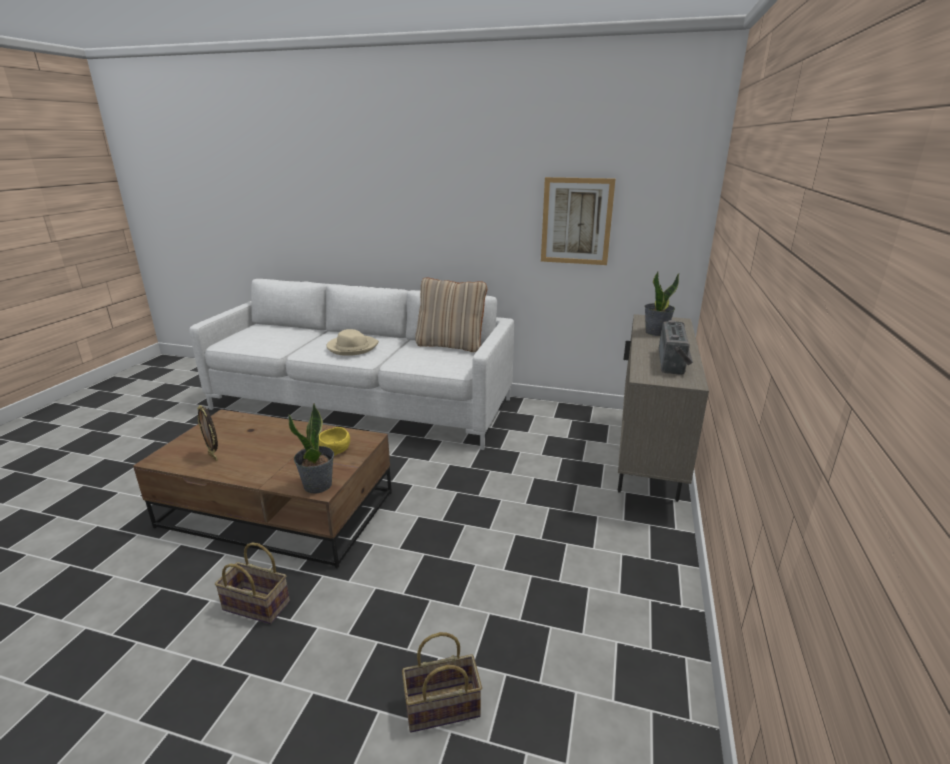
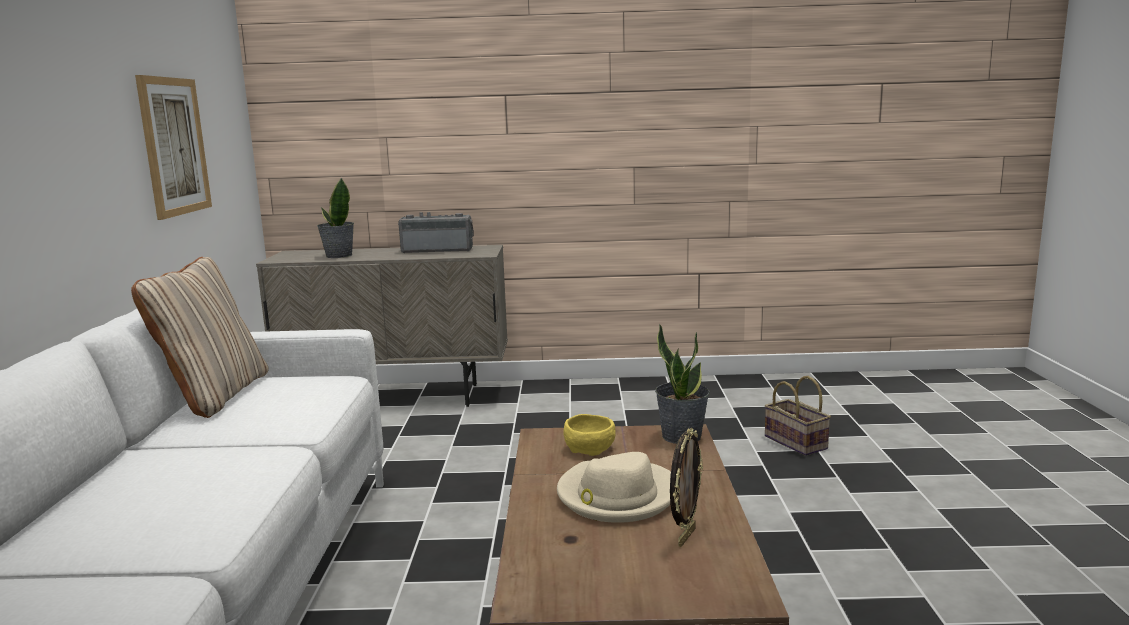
camera: 105 degrees left, 10 degrees down
basket [215,543,290,624] -> none
beige hat [326,329,379,356] -> beige hat moved to [557,452,671,523]

